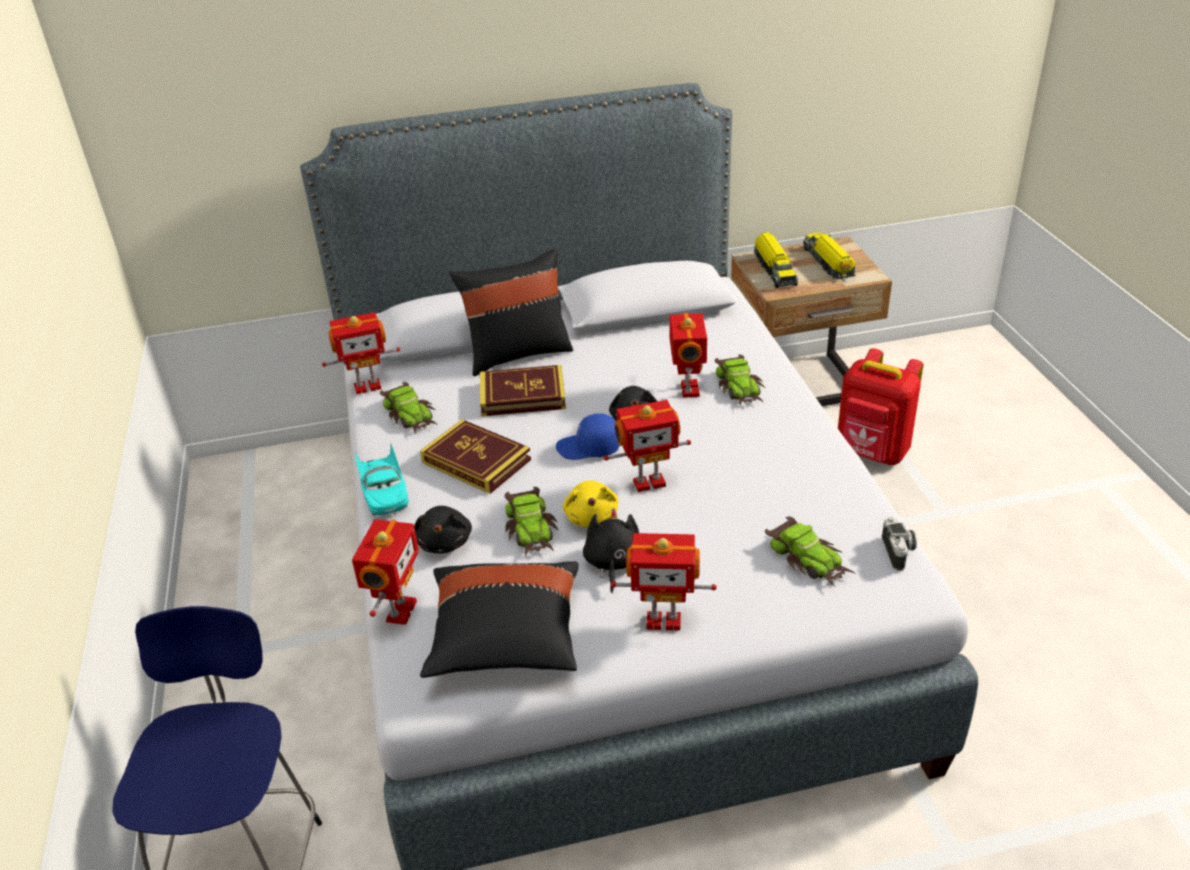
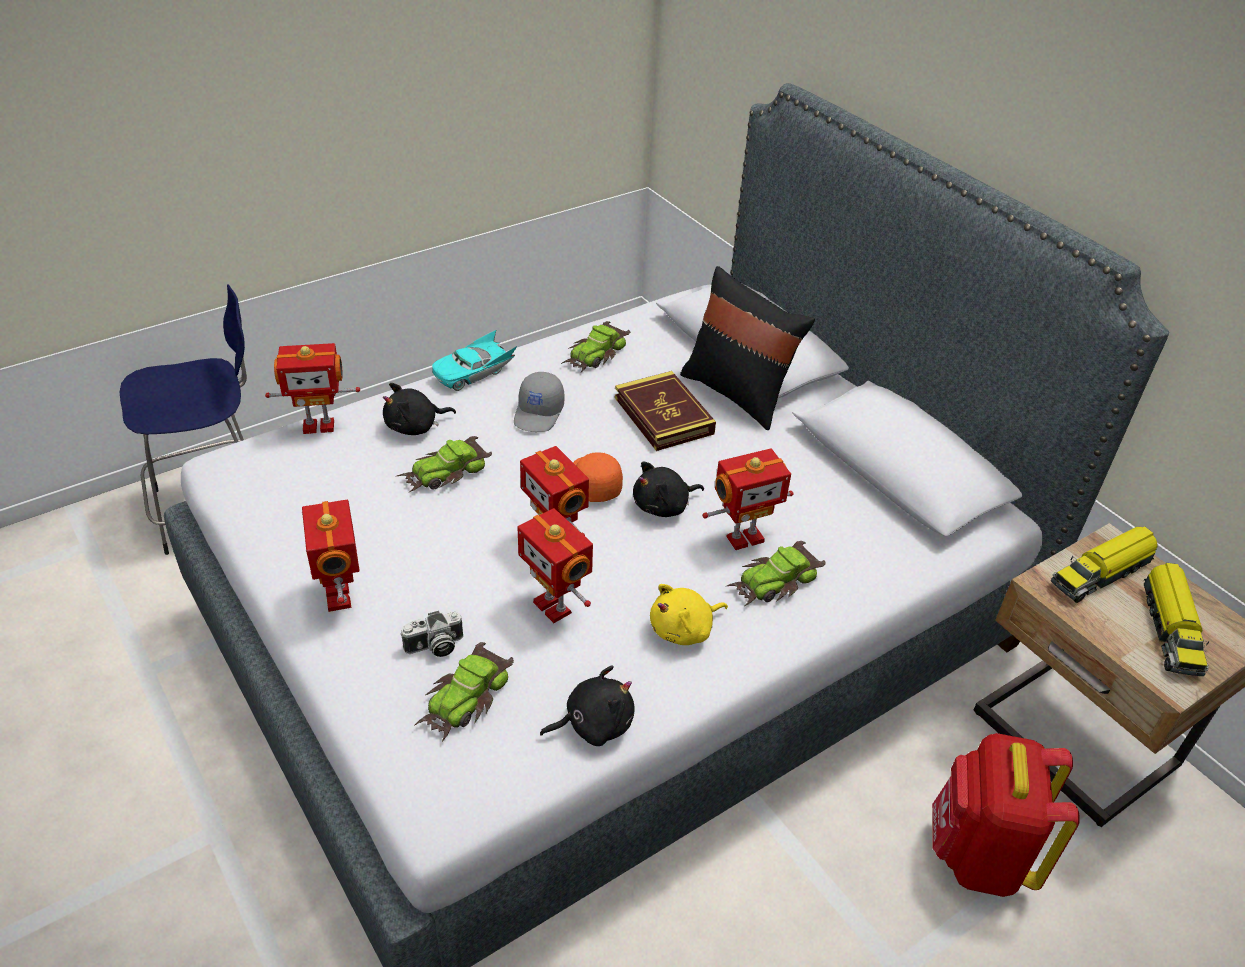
camera: 65 degrees right, 5 degrees up
toy robot [322,312,400,394] -> toy robot moved to [517,508,593,623]
book [420,419,531,494] -> grey cap [514,372,564,432]
black pillow [420,561,579,678] -> none
blue cap [556,413,620,460] -> orange cap [573,452,623,502]
yellow plush toy [563,480,619,527] -> yellow plush toy moved to [650,584,728,645]
black plush toy [583,508,639,593] -> black plush toy moved to [540,666,634,746]
toy truck [803,233,855,279] -> toy truck turned 135 degrees clockwise [1144,563,1209,676]
camera [882,517,917,571] -> camera moved to [400,611,463,657]

